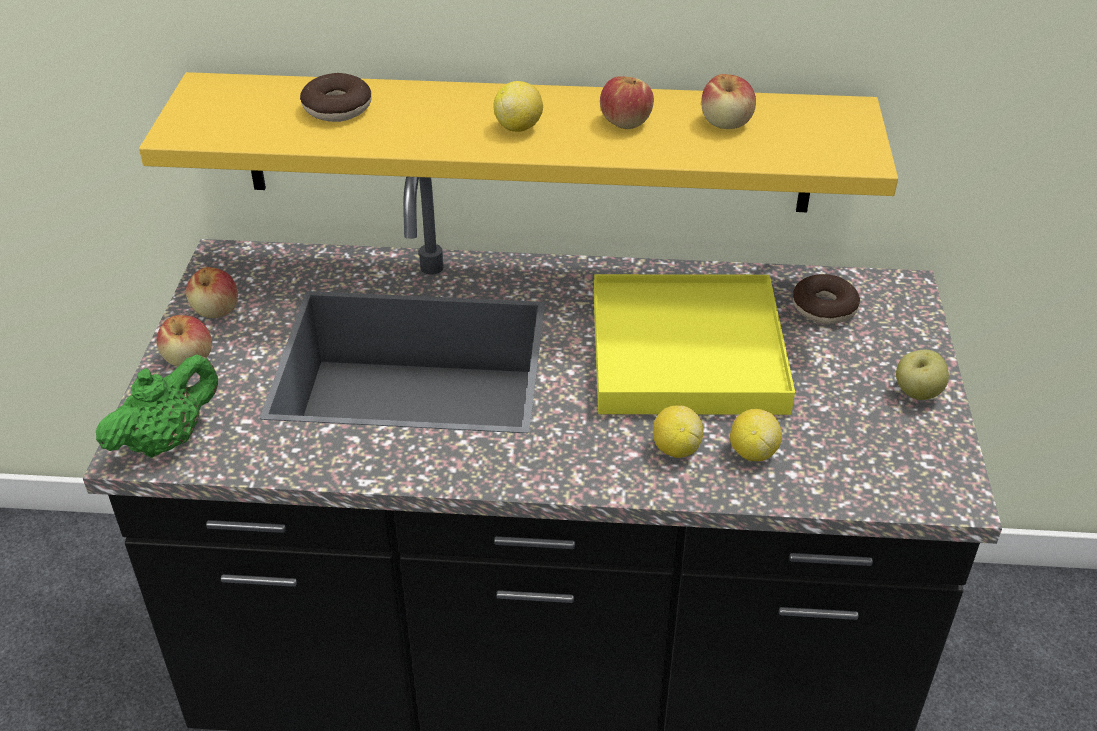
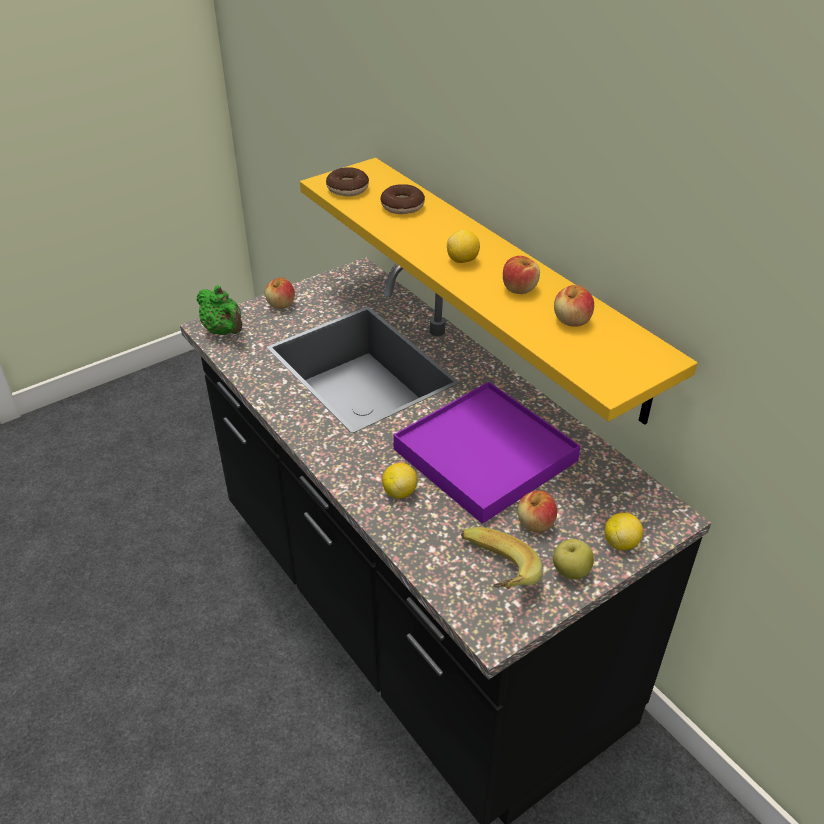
camera: 50 degrees right, 0 degrees up
green teapot [96,354,218,458] -> green teapot turned 45 degrees clockwise [196,285,242,335]
apple [186,267,238,318] -> apple moved to [517,490,557,533]
yellow tray [594,274,795,415] -> purple tray [393,382,581,524]
lemon [730,409,782,461] -> lemon moved to [605,513,643,551]
donut [793,274,860,324] -> donut moved to [326,167,369,196]
none -> banana [461,527,543,589]

